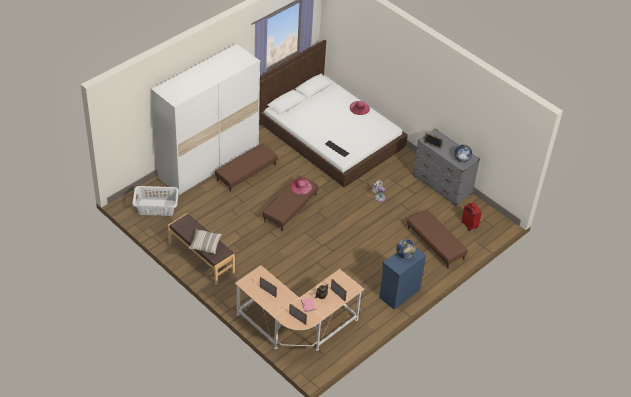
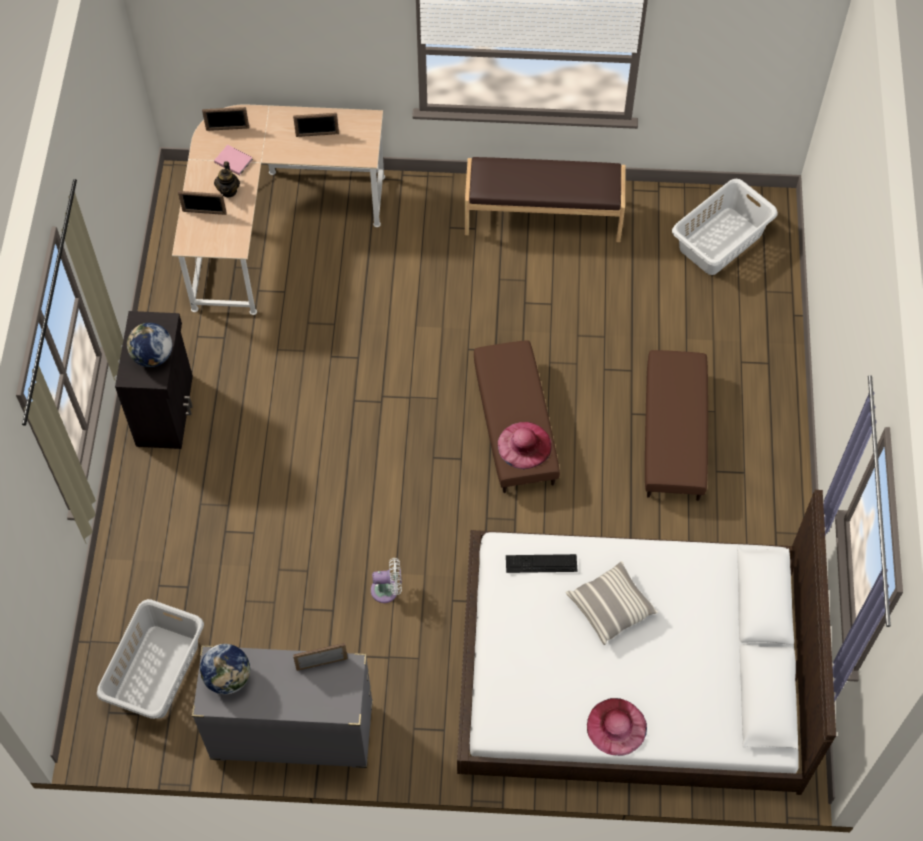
camera: 140 degrees right, 15 degrees up
white wardrobe [151,44,260,195] -> none
pillow [188,229,222,254] -> pillow moved to [566,561,658,645]
blue cabinet [379,248,426,310] -> black cabinet [115,311,193,449]
brown ottoman [407,210,468,268] -> none
red suitcase [462,202,482,231] -> grey laundry basket [97,599,204,719]

